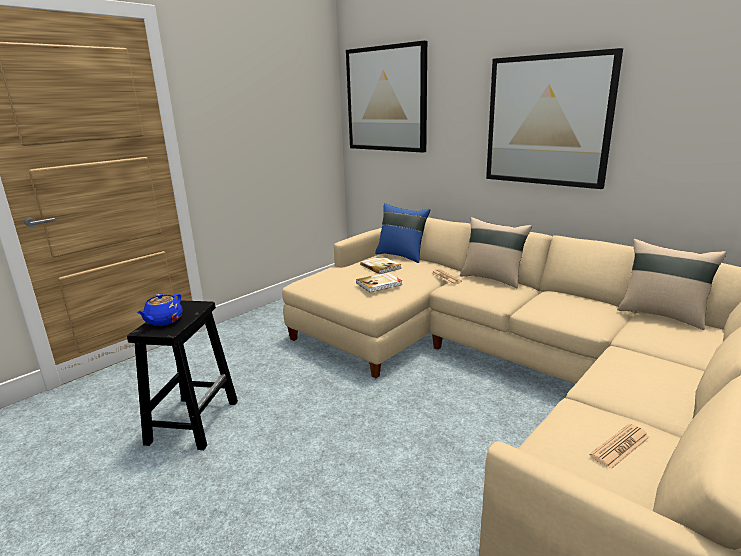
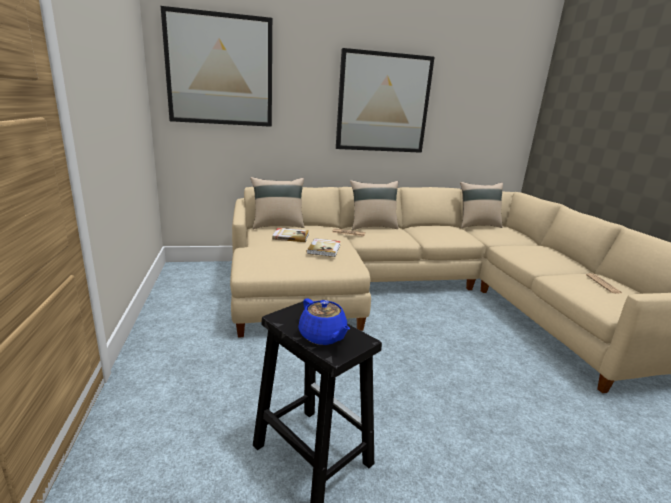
camera: 55 degrees left, 0 degrees up
blue pillow [375,203,430,263] -> beige pillow [250,177,304,229]

